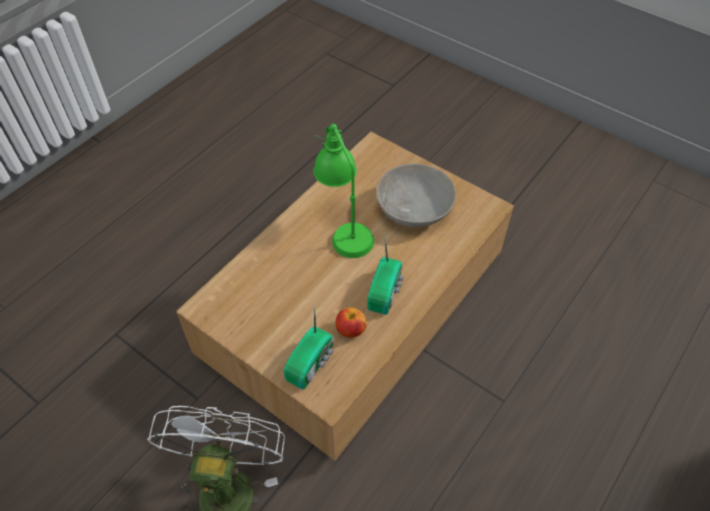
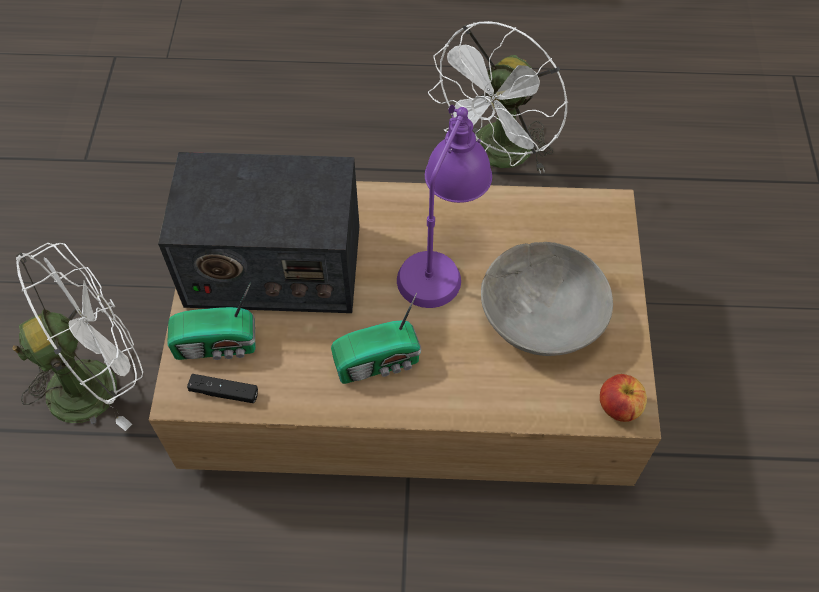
camera: 55 degrees right, 5 degrees up
green table lamp [313,124,374,258] -> purple table lamp [397,105,492,308]
apple [335,307,367,338] -> apple moved to [600,374,647,422]
none -> radio [158,152,360,313]
none -> black game controller [187,374,258,403]
none -> white fan [428,21,568,174]

